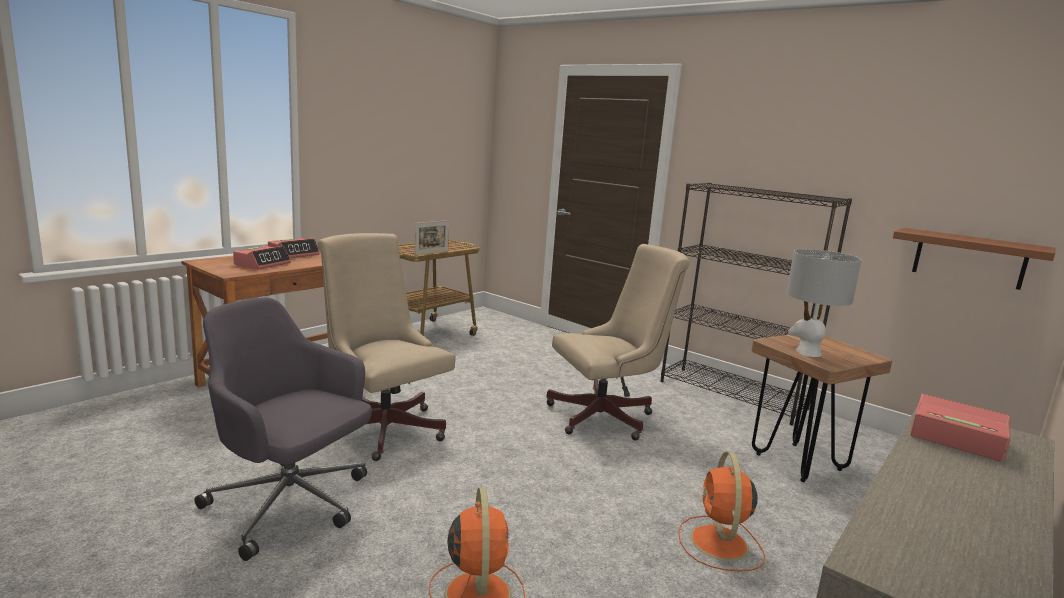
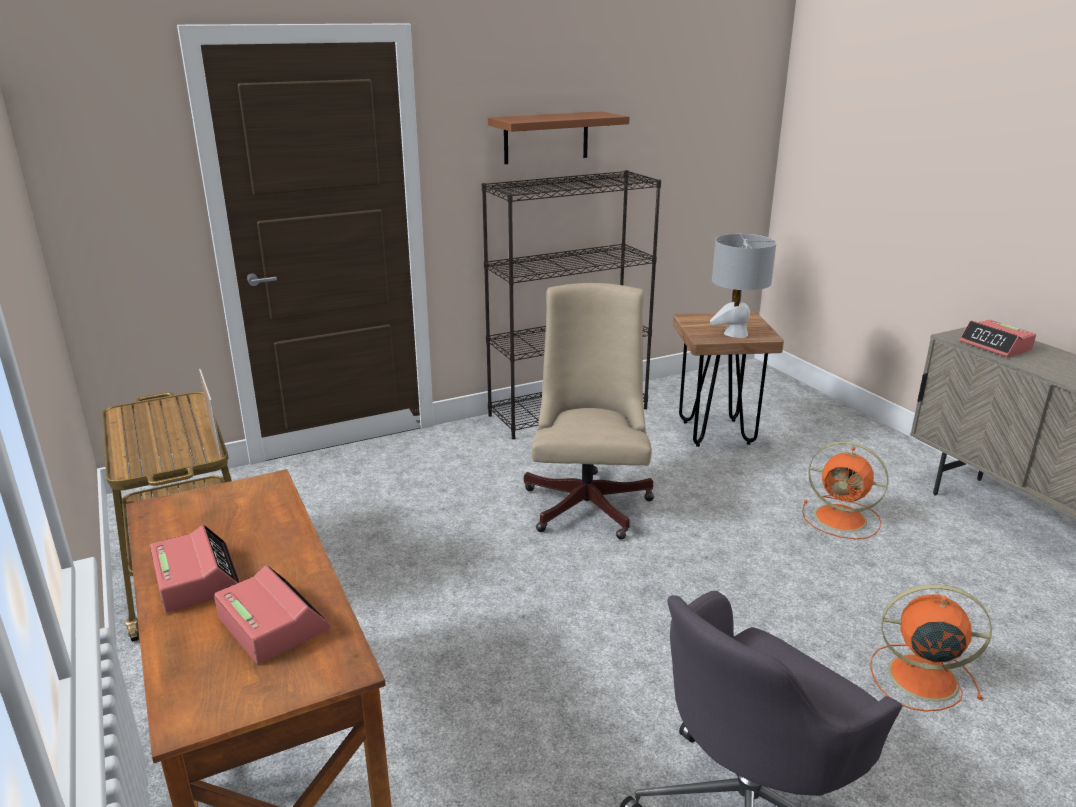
camera: 65 degrees left, 10 degrees up
beige office chair [318,233,456,461] -> none
brown shelf [893,228,1055,290] -> brown shelf moved to [488,111,630,164]
alarm clock [910,394,1011,462] -> alarm clock turned 90 degrees counterclockwise [960,319,1036,357]

